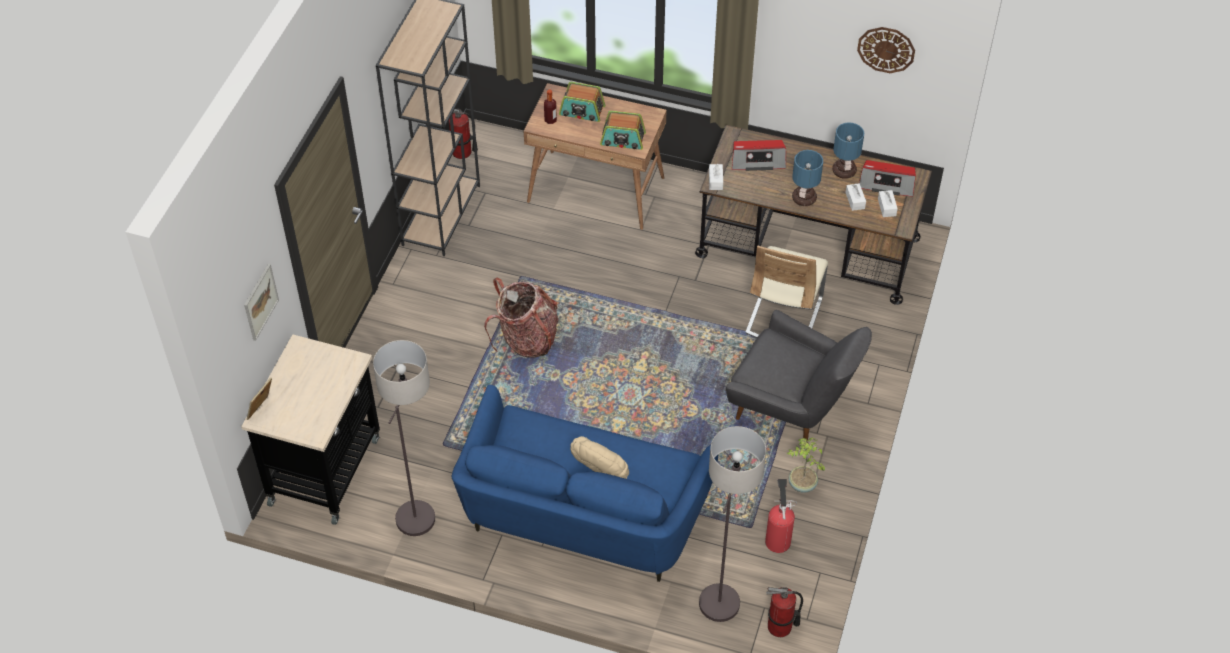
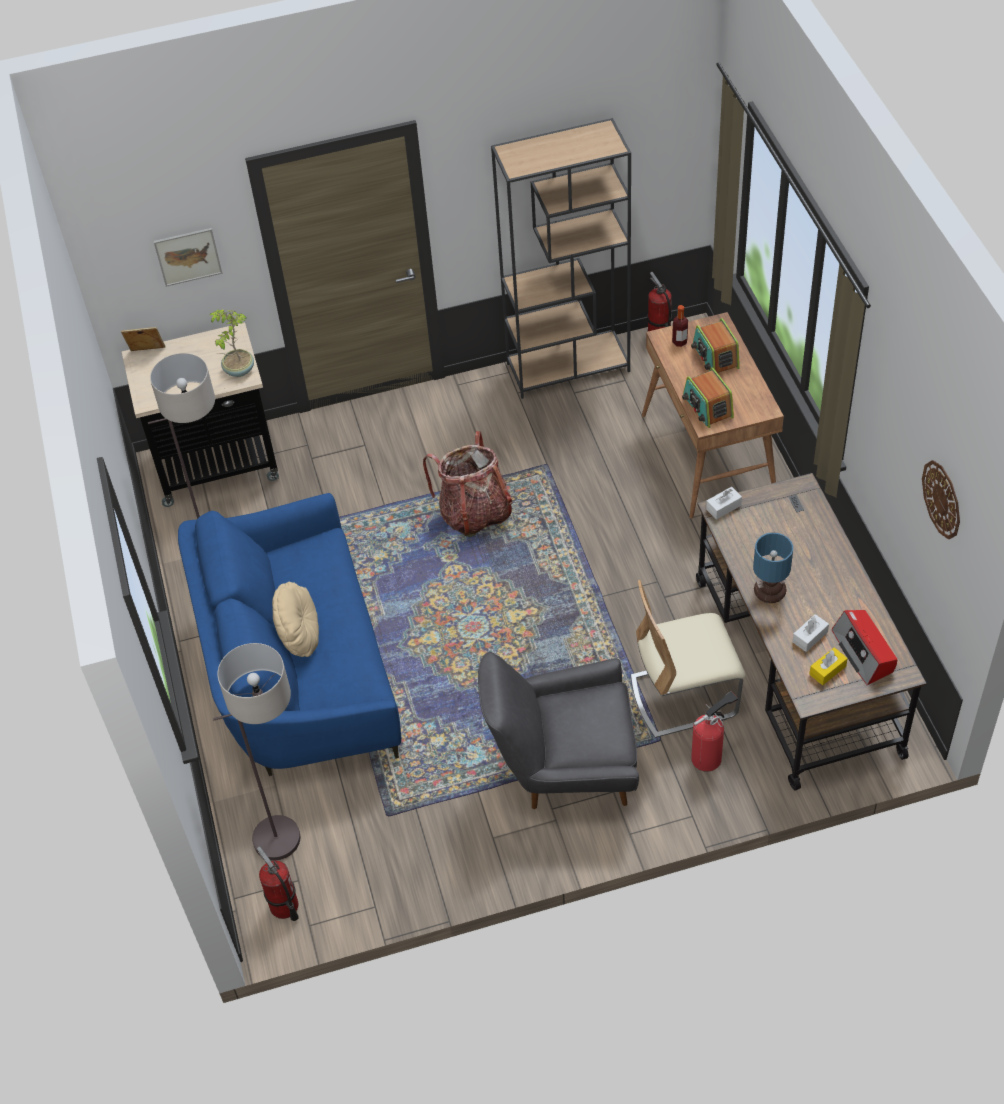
camera: 60 degrees right, 0 degrees up
grey armchair [726,310,872,442] -> grey armchair turned 90 degrees clockwise [478,652,639,809]
radio [732,140,786,171] -> none
fire extinguisher [765,479,797,553] -> fire extinguisher moved to [691,691,738,772]
potted plant [787,437,825,493] -> potted plant moved to [209,309,254,377]
table lamp [832,122,864,179] -> none
white tissue box [878,190,898,217] -> yellow tissue box [809,647,848,685]

